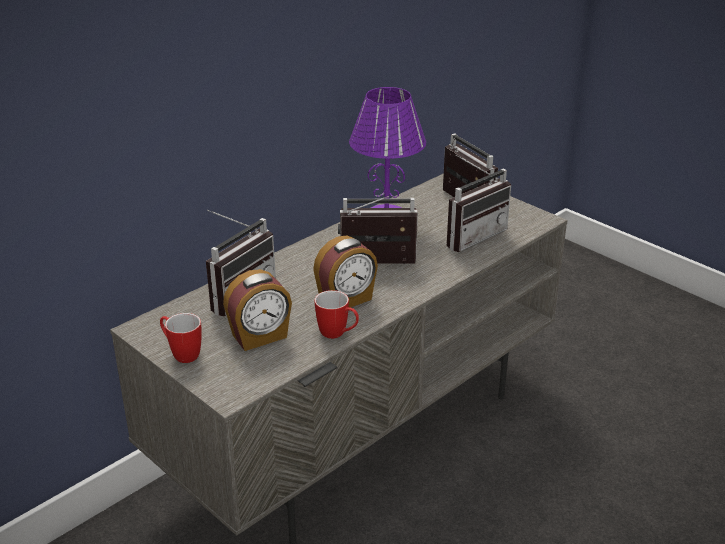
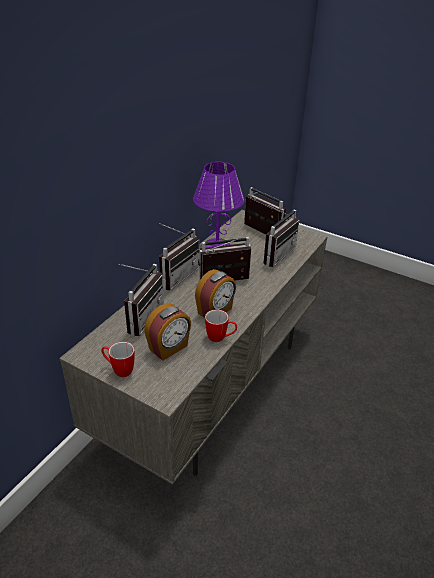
camera: 15 degrees left, 5 degrees up
none -> radio [159,223,199,291]

